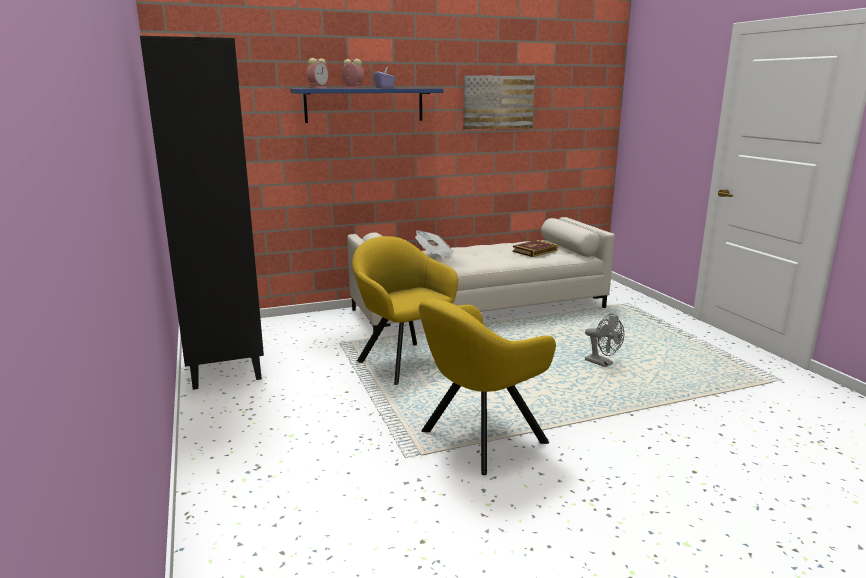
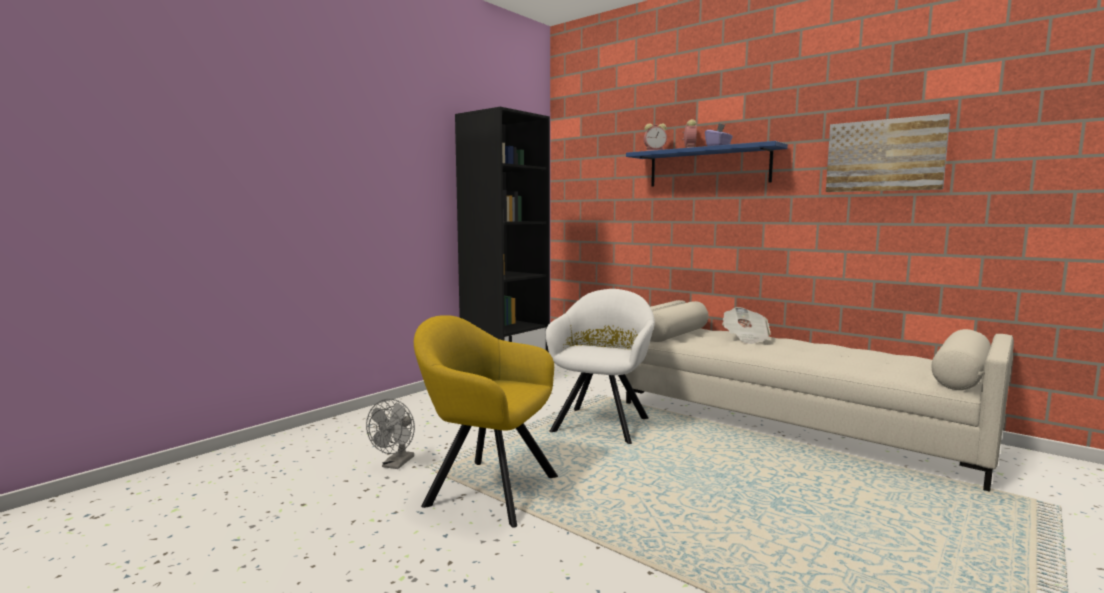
camera: 60 degrees right, 10 degrees down
yellow armchair [352,236,458,385] -> white armchair [546,289,655,444]
book [513,240,558,257] -> none
grey fan [585,314,624,367] -> grey fan moved to [366,399,415,469]

